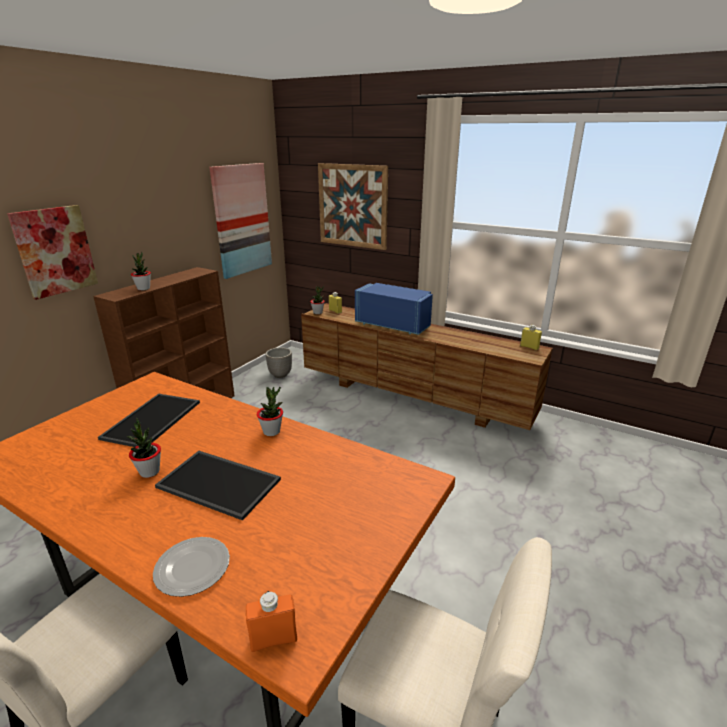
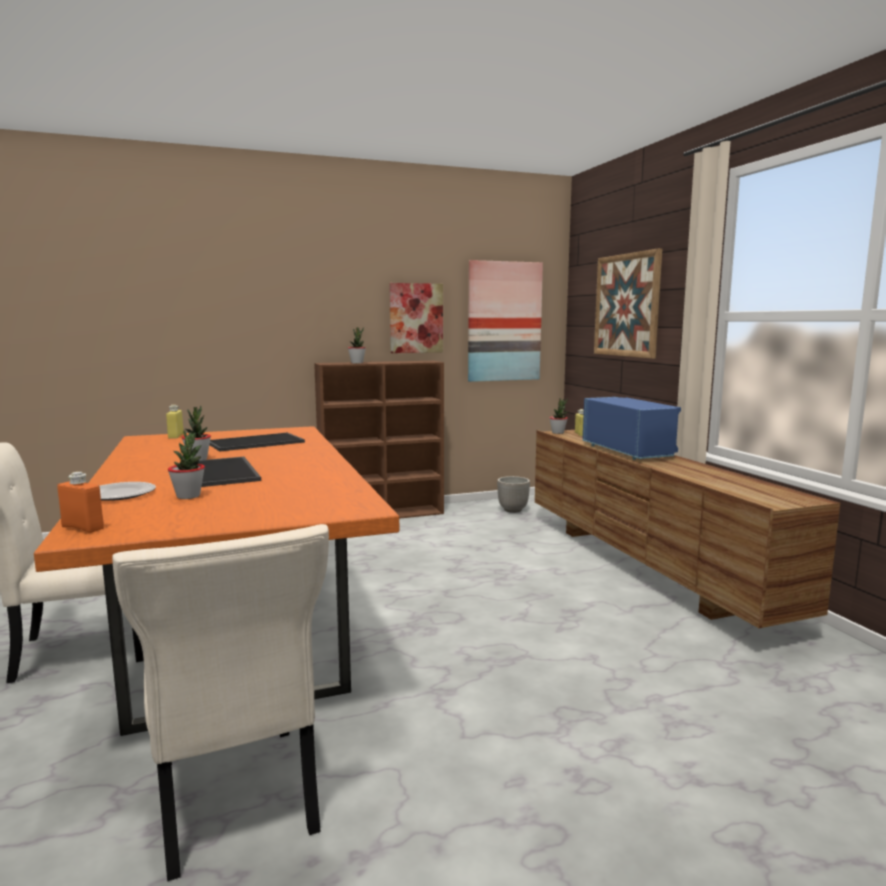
camera: 40 degrees right, 15 degrees down
picture [7,205,98,300] -> picture moved to [389,283,443,353]
potted plant [257,387,283,436] -> potted plant moved to [168,431,205,499]
yellow bottle [520,325,542,350] -> yellow bottle moved to [166,405,184,439]

